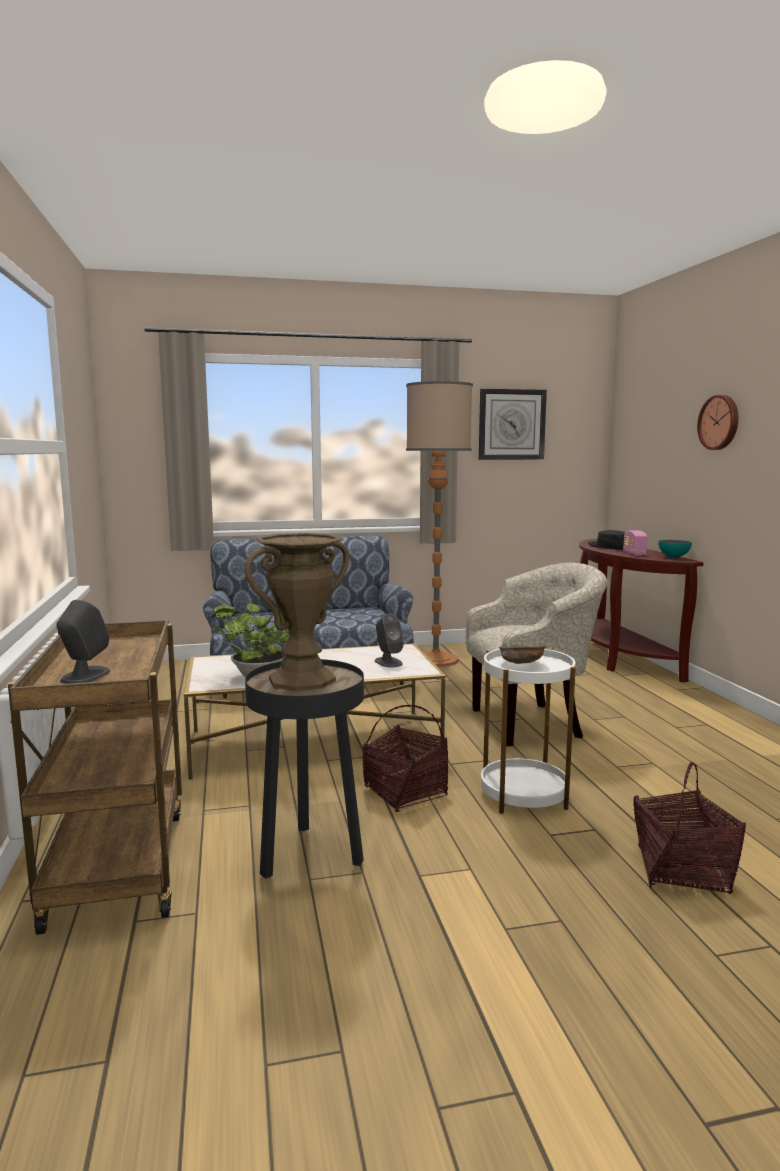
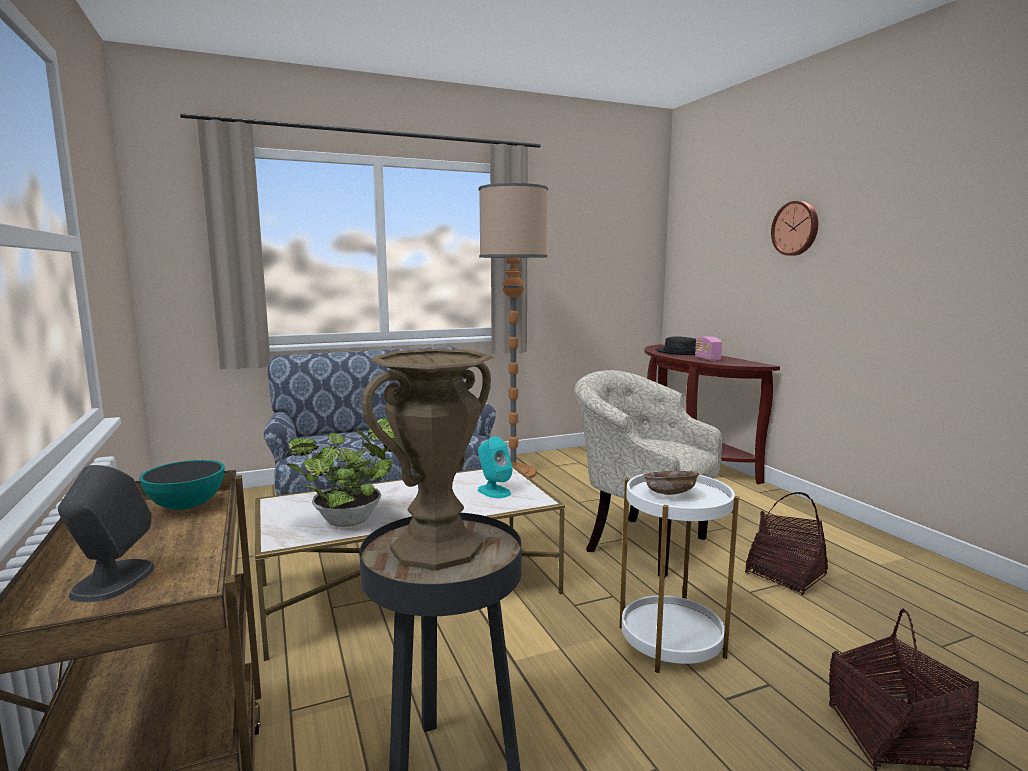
camera: 10 degrees left, 0 degrees up
basket [362,705,448,812] -> basket moved to [745,492,828,595]
grey speaker [375,614,404,667] -> turquoise speaker [478,437,513,498]
beige armchair [466,563,607,746] -> beige armchair turned 120 degrees counterclockwise [574,370,722,577]
wall clock [479,389,547,460] -> none
bowl [658,540,692,557] -> bowl moved to [139,460,225,510]

